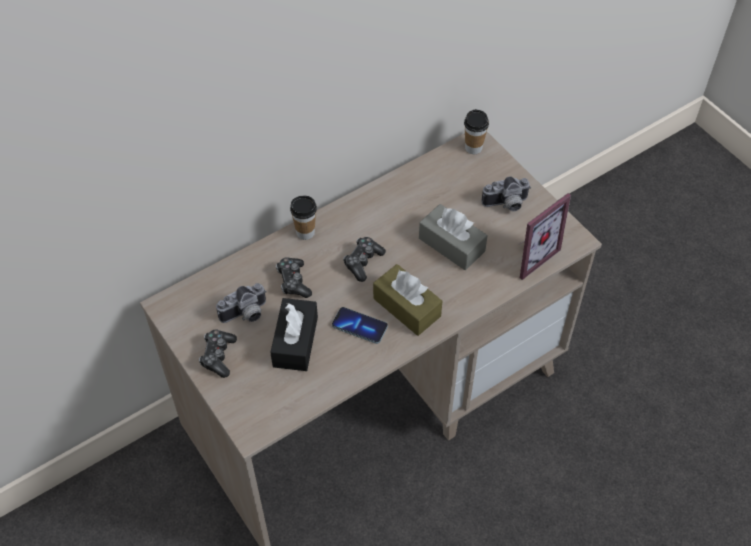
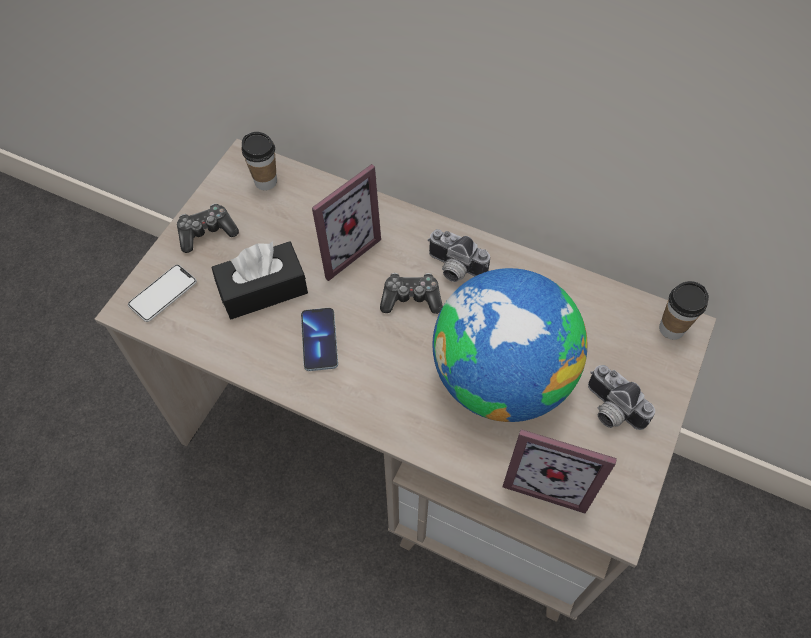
camera: 60 degrees right, 5 degrees up
camera [216,283,267,323] -> camera moved to [428,229,490,282]
game controller [276,257,312,298] -> picture frame [312,164,381,281]
cup [290,196,317,240] -> cup moved to [242,132,277,190]
brown tissue box [373,264,442,336] -> none
grey tissue box [419,204,487,270] -> globe [433,268,588,422]
none -> phone [128,265,197,322]

